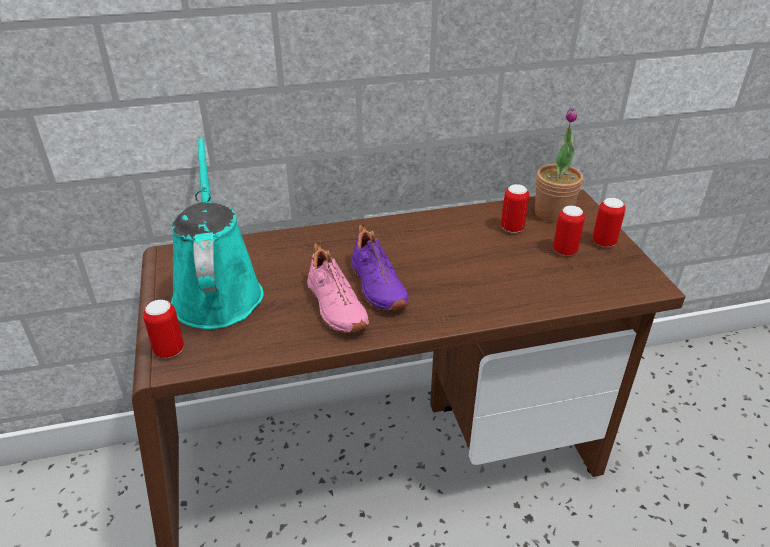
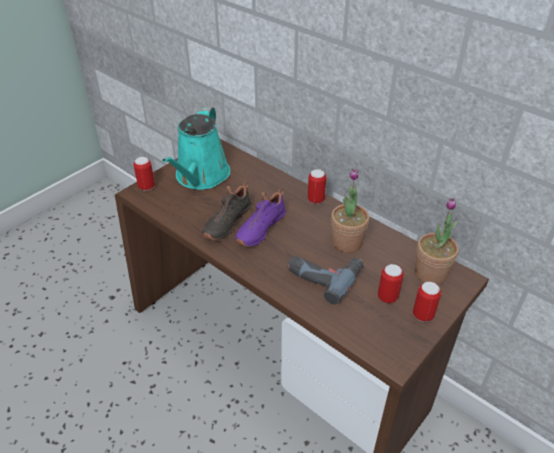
camera: 55 degrees right, 5 degrees up
turquoise watering can [171,136,264,329] -> turquoise watering can turned 150 degrees clockwise [162,106,230,190]
pink shoe [307,243,369,333] -> black shoe [203,182,252,241]
can [501,184,529,233] -> can moved to [308,169,326,204]
none -> power drill [288,256,363,305]
none -> potted plant [331,169,369,253]

